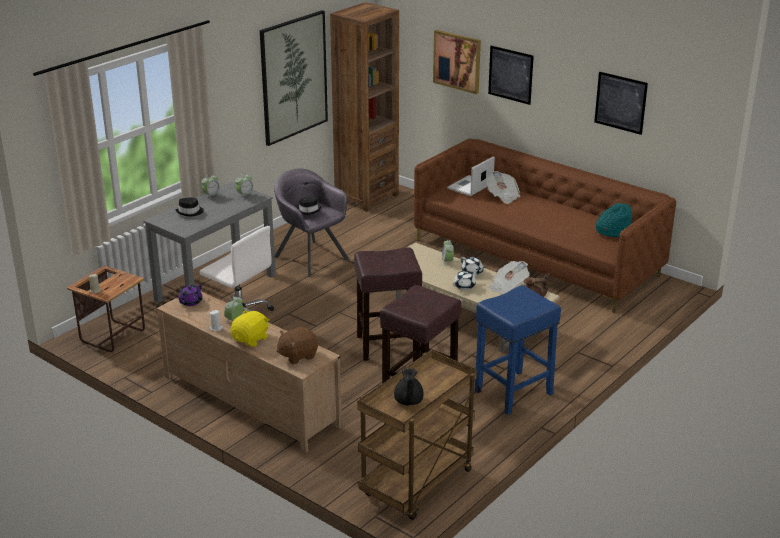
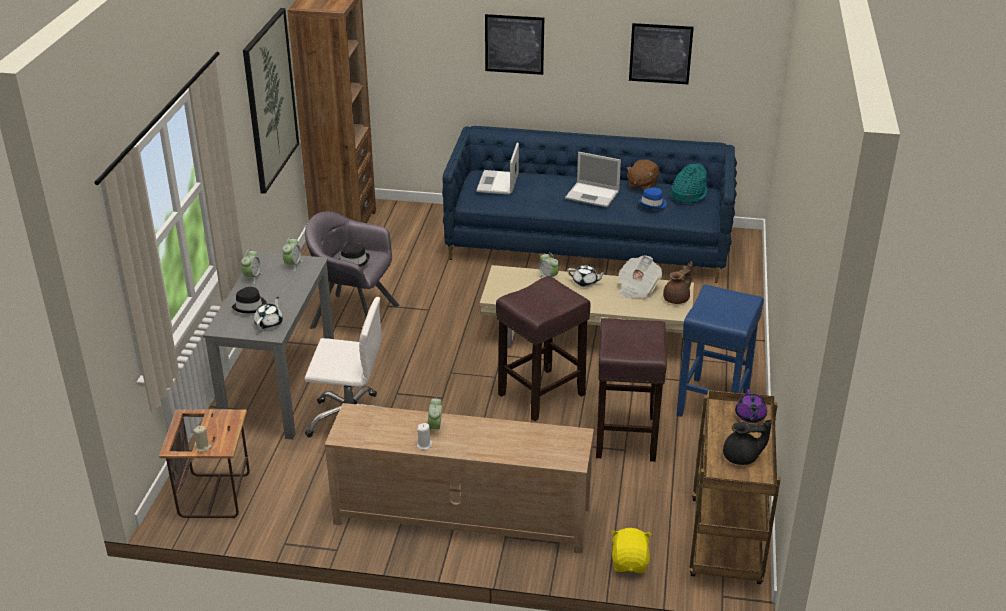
camera: 30 degrees left, 5 degrees up
purple teapot [177,284,203,306] -> purple teapot moved to [735,389,767,423]
yellow plush toy [230,310,269,347] -> yellow plush toy moved to [611,528,652,573]
brown plush toy [277,327,318,364] -> brown plush toy moved to [626,159,659,191]
black teapot [394,368,424,406] -> black teapot turned 60 degrees counterclockwise [723,419,772,465]
brown sofa [414,138,676,313] -> blue sofa [442,126,737,283]
picture [433,30,481,94] -> none
white teapot [453,269,478,290] -> white teapot moved to [254,297,283,329]
newspaper [486,171,520,204] -> none
none -> laptop [565,152,621,207]
none -> blue hat [638,188,667,209]

